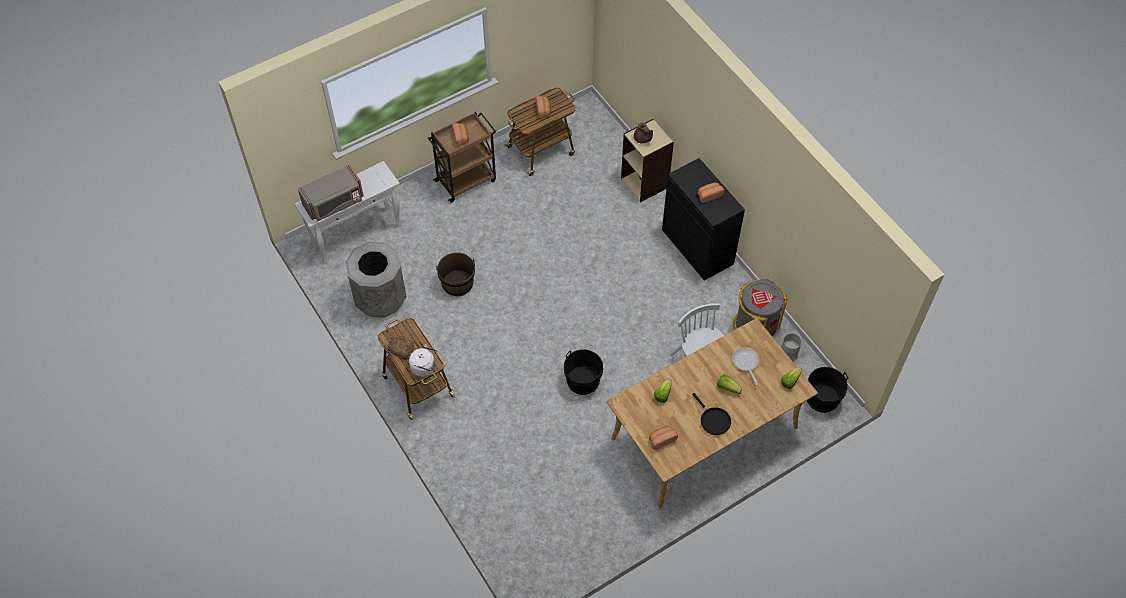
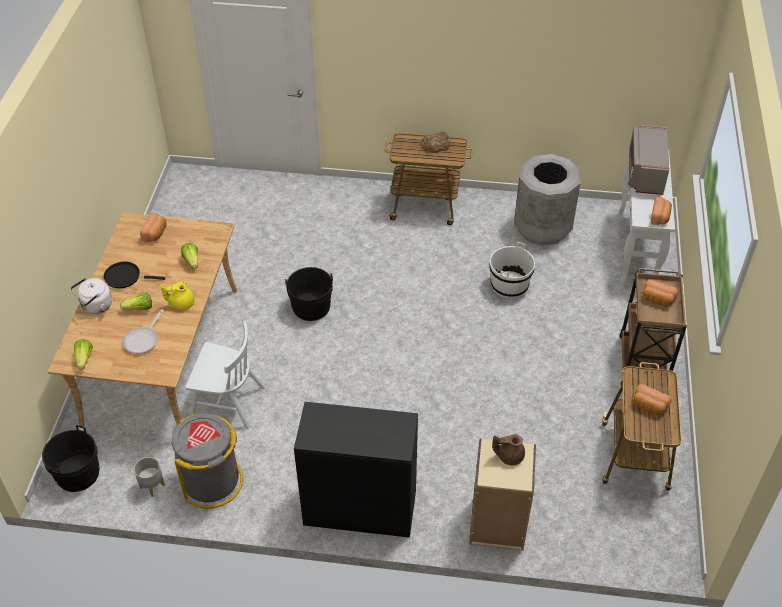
camera: 130 degrees right, 10 degrees down
white kettle [409,344,437,377] -> white kettle moved to [70,278,112,314]
brown bucket [436,252,475,296] -> white bucket [489,242,535,298]
bread [698,182,724,203] -> bread moved to [651,197,672,225]
frying pan [732,347,759,385] -> frying pan turned 90 degrees clockwise [123,310,163,354]
none -> yellow teapot [161,281,195,310]

